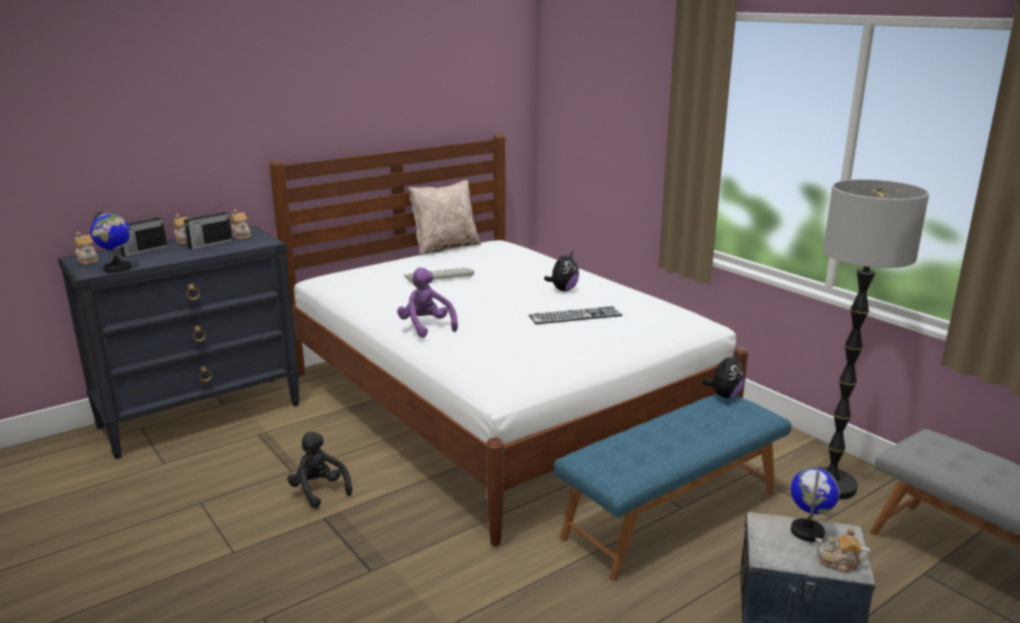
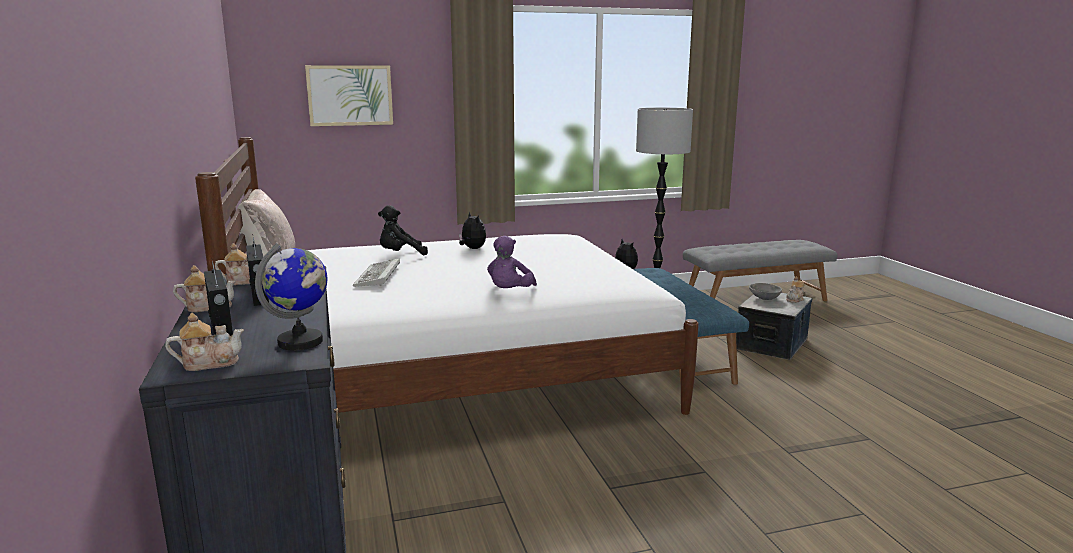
camera: 70 degrees left, 5 degrees down
black plush toy [287,432,352,508] -> black plush toy moved to [378,205,428,255]
purple plush toy [397,268,458,338] -> purple plush toy turned 60 degrees counterclockwise [487,236,537,288]
keyboard [529,306,622,324] -> none
globe [791,467,839,542] -> grey bowl [749,283,782,300]
none -> picture [305,65,393,126]

